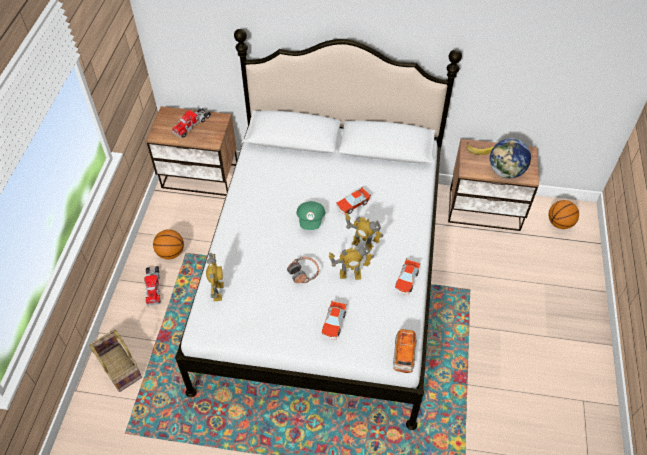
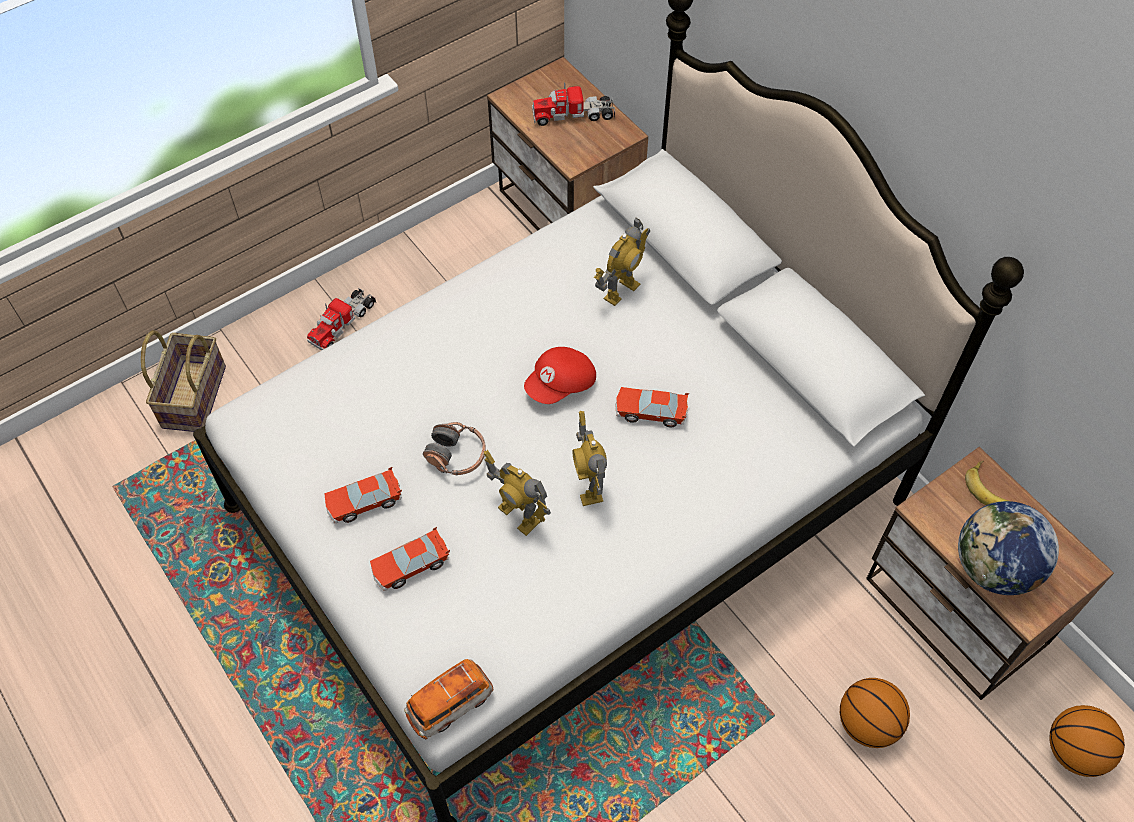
camera: 45 degrees right, 5 degrees up
basketball [153,229,184,260] -> basketball moved to [840,678,910,748]
toy robot [206,253,224,301] -> toy robot moved to [594,217,650,306]
green cap [297,201,325,230] -> red cap [524,347,596,404]
toy car [395,258,420,295] -> toy car moved to [324,467,402,523]

